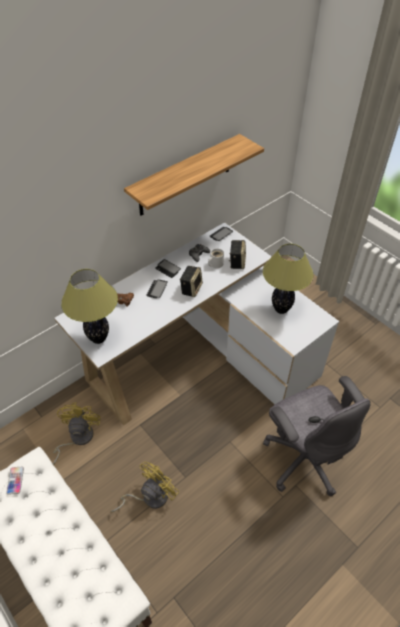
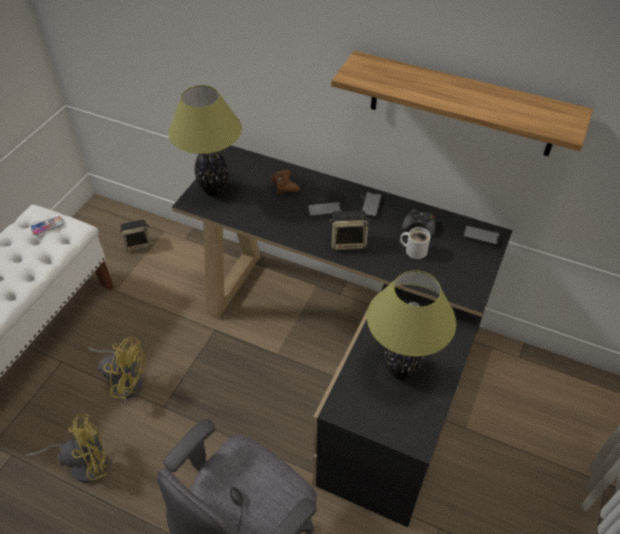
camera: 65 degrees right, 0 degrees up
yellow fan [53,403,101,465] -> yellow fan moved to [25,414,107,483]
white desk [54,222,339,426] -> black desk [172,145,512,527]
speaker [229,240,246,269] -> speaker moved to [120,220,151,252]

